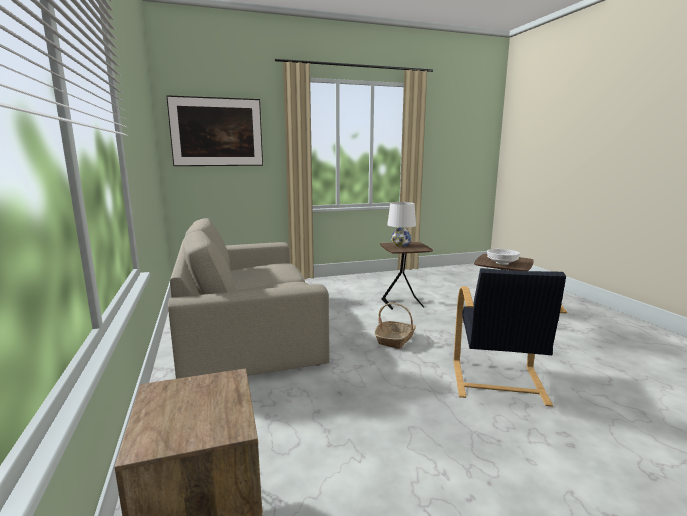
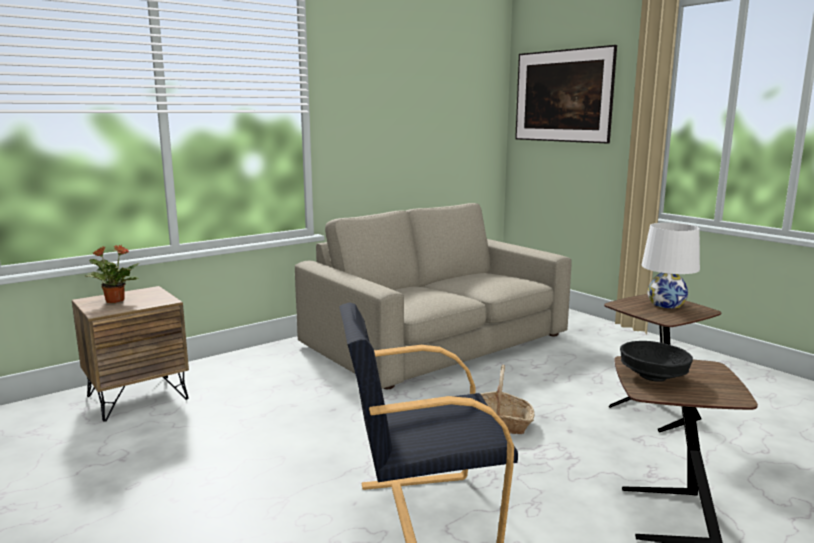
camera: 70 degrees right, 0 degrees up
white bowl [487,249,520,265] -> black bowl [620,341,693,382]
none -> potted plant [83,245,139,303]

